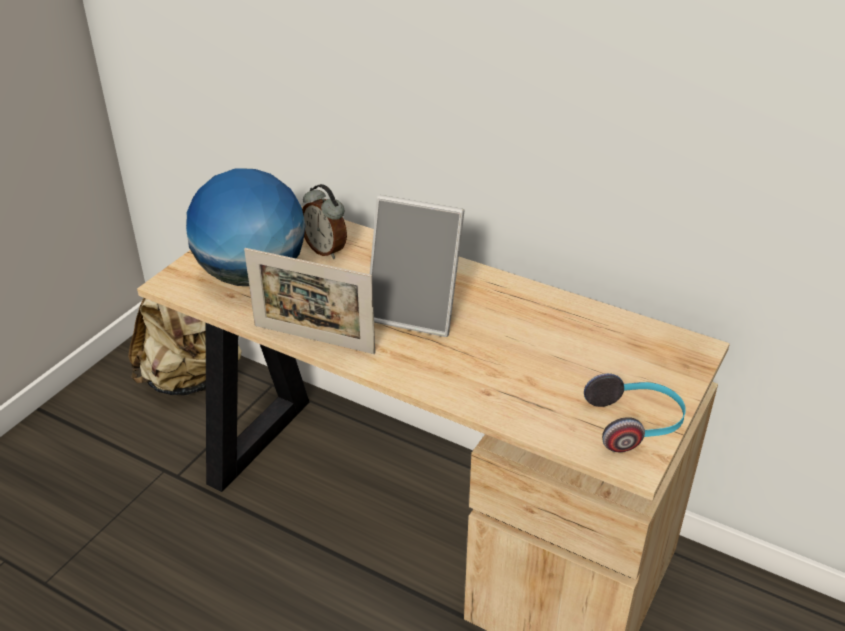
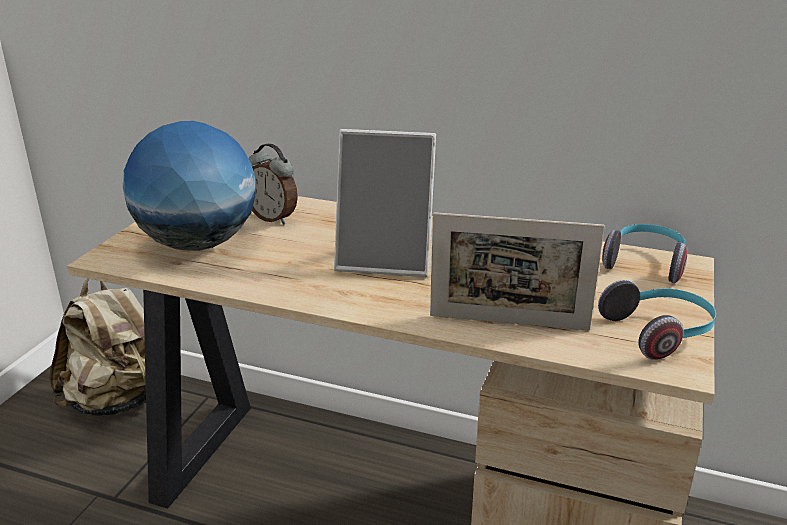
camera: 10 degrees left, 10 degrees down
picture frame [244,248,375,354] -> picture frame moved to [430,212,605,330]
none -> headphones [602,224,687,283]

